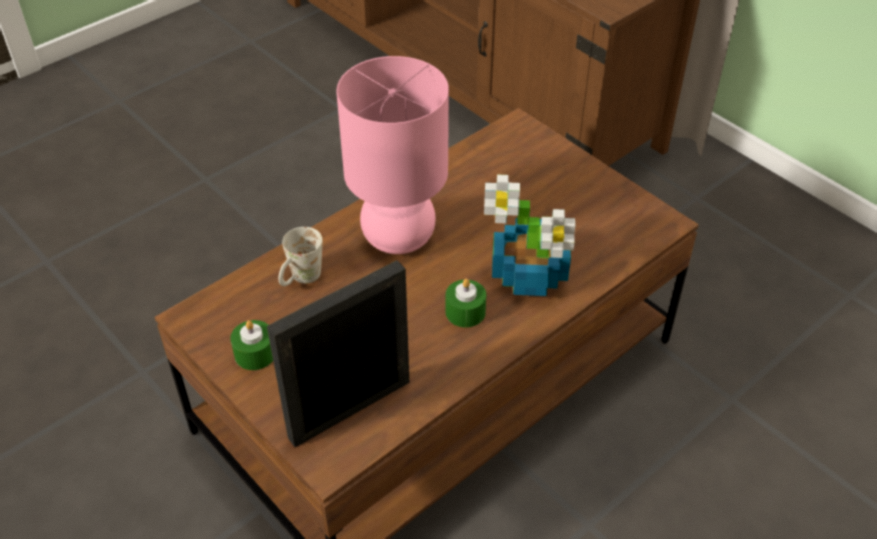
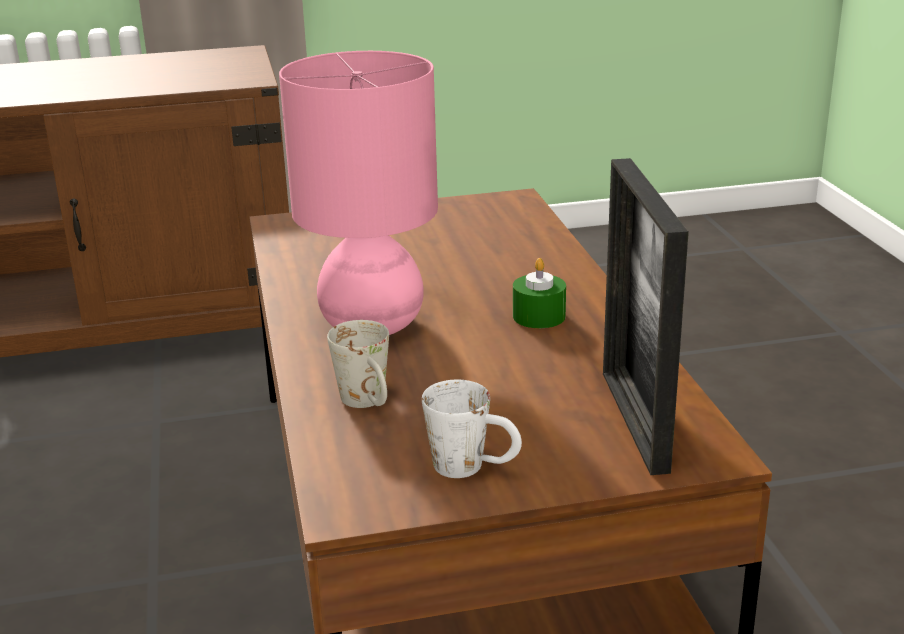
camera: 60 degrees left, 20 degrees down
green candle [230,320,273,370] -> white mug [422,380,522,478]
potted plant [484,175,575,296] -> none

